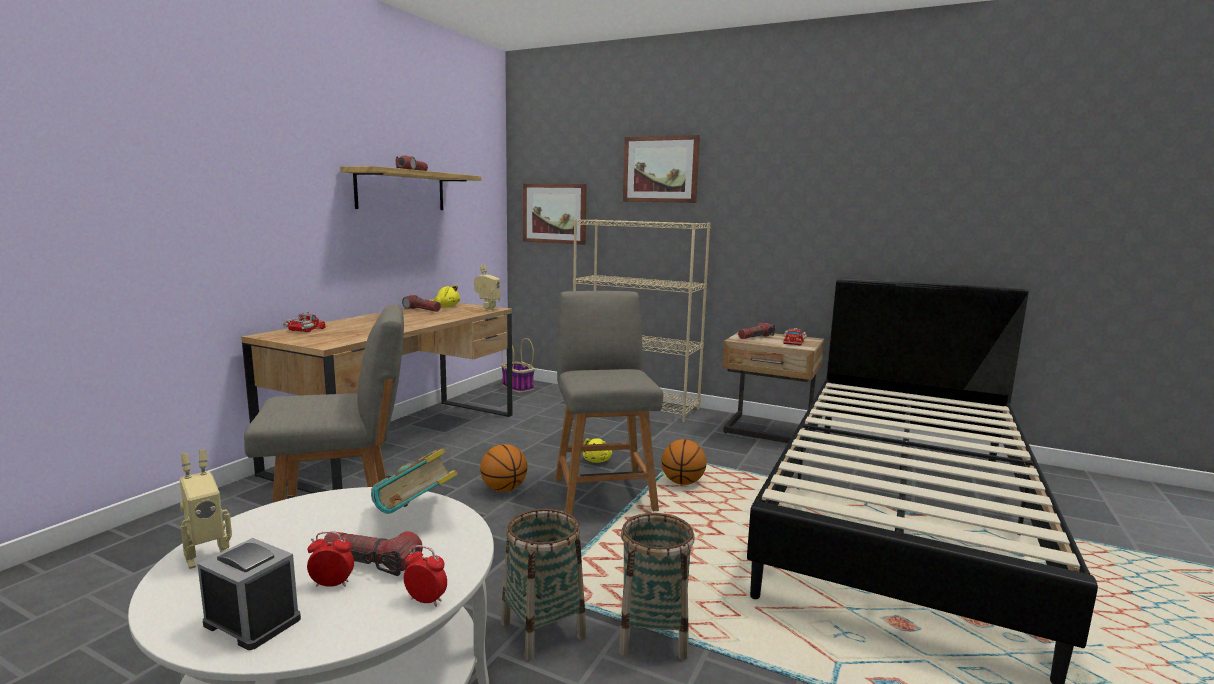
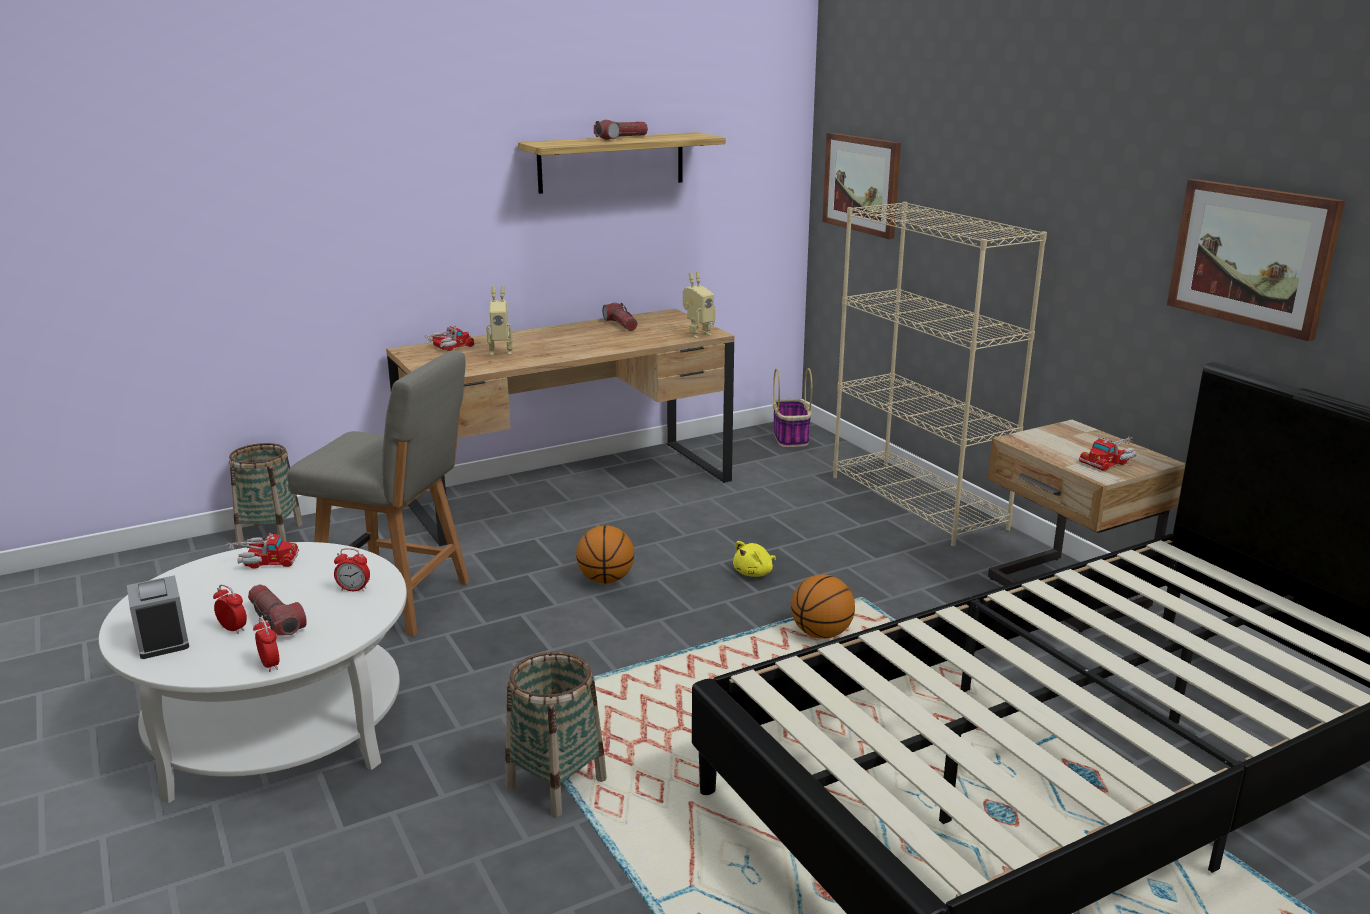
camera: 35 degrees right, 10 degrees up
toy robot [180,450,232,569] -> toy robot moved to [486,286,513,356]
book [371,448,458,514] -> alarm clock [334,548,370,592]
yellow plush toy [430,285,460,307] -> none
basket [501,509,586,660] -> basket moved to [229,443,303,543]
grey chair [555,291,663,515] -> none
picture [623,135,700,203] -> picture moved to [1167,179,1345,341]
flashlight [738,323,775,339] -> none
none -> toy truck [226,533,299,569]

